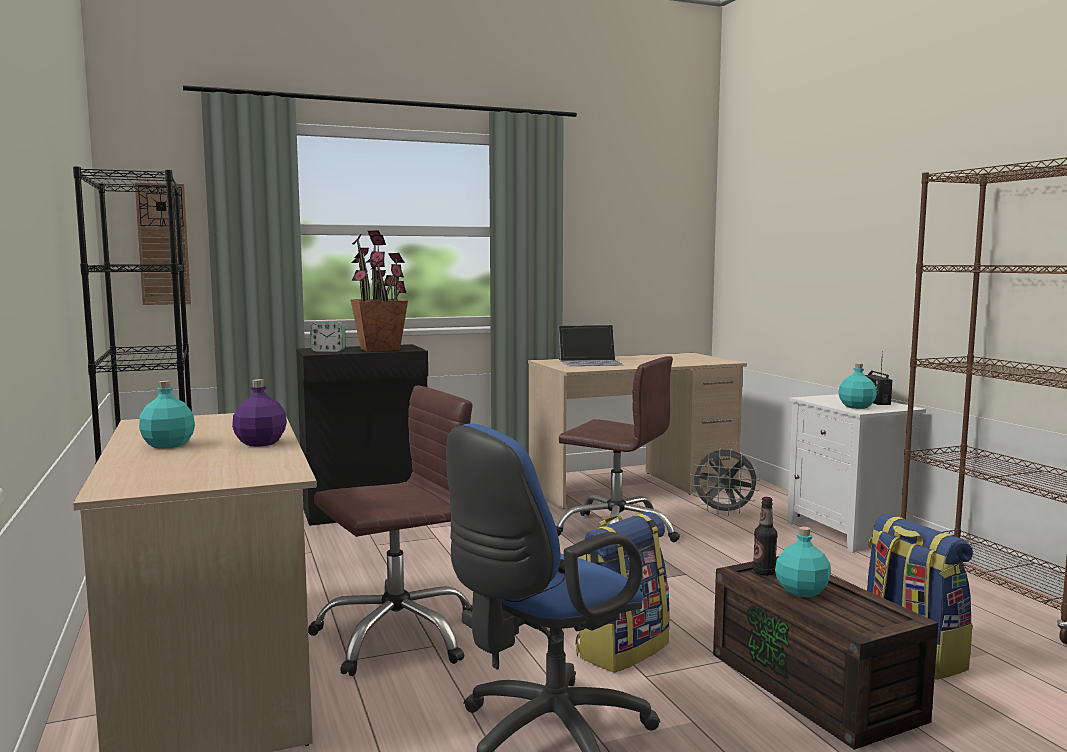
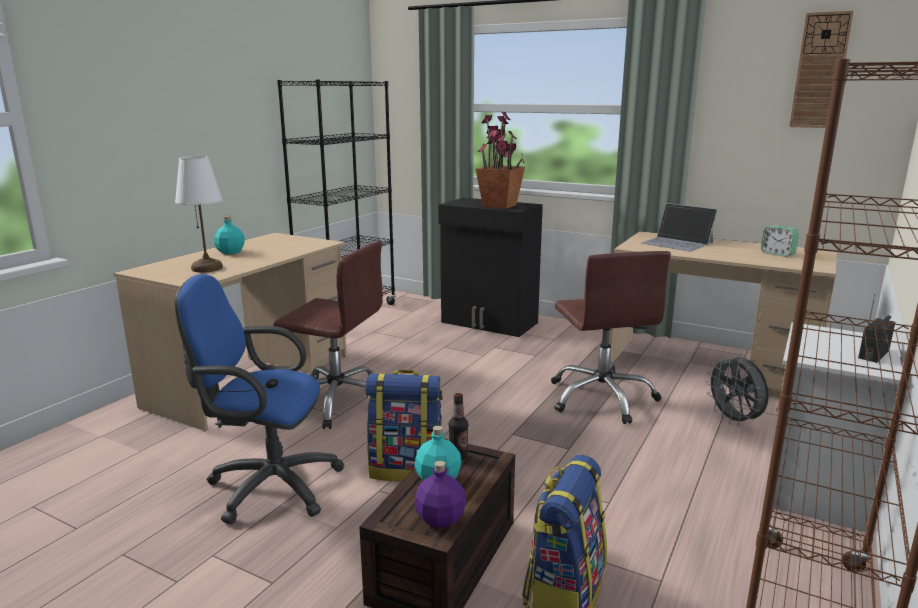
camera: 50 degrees right, 10 degrees up
wall clock [135,182,191,305] -> wall clock moved to [789,11,854,128]
purple bottle [232,379,287,447] -> purple bottle moved to [414,460,466,528]
alarm clock [310,321,346,352] -> alarm clock moved to [761,225,799,257]
turquoise bottle [838,363,877,409] -> none
none -> white table lamp [175,156,223,273]

